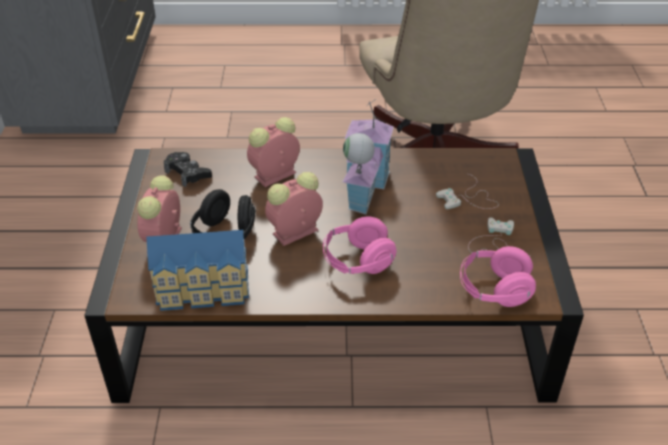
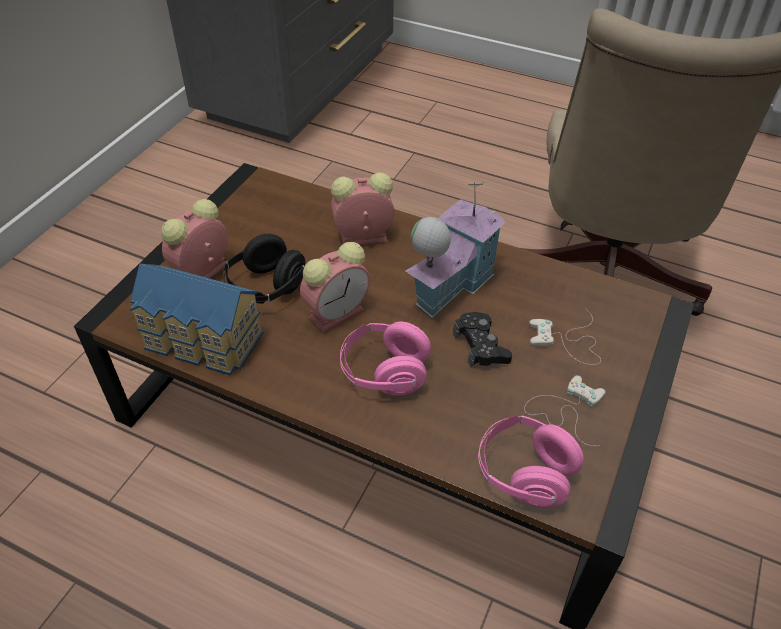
camera: 25 degrees right, 5 degrees up
black game controller [164,152,212,188] -> black game controller moved to [453,312,512,367]
alarm clock [265,172,323,246] -> alarm clock turned 150 degrees clockwise [300,242,370,332]

